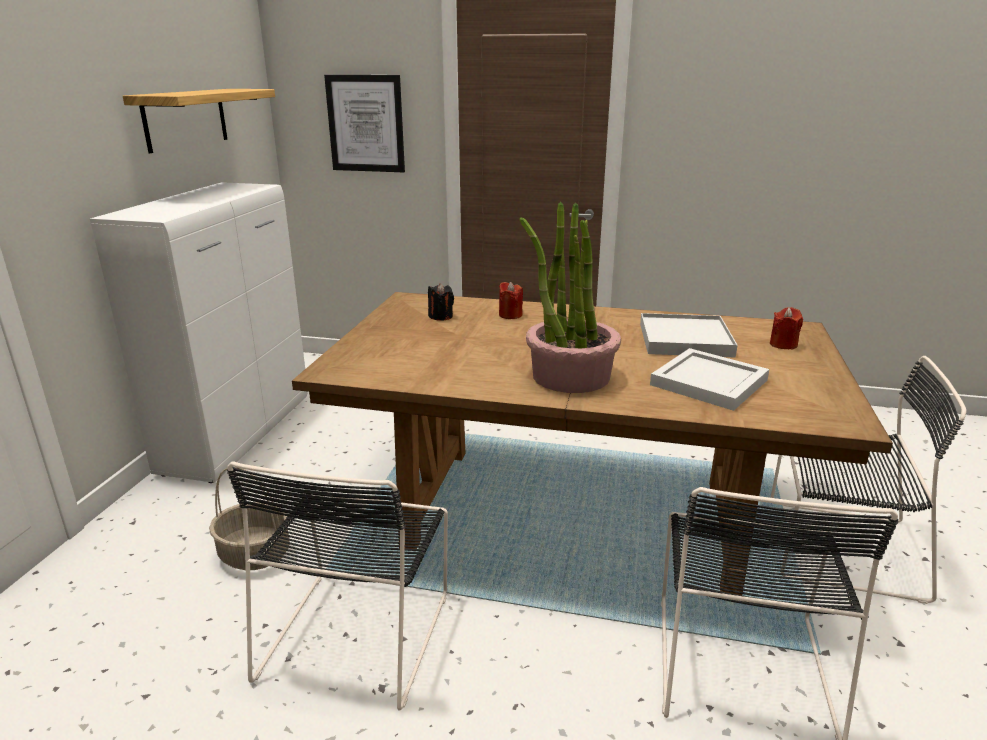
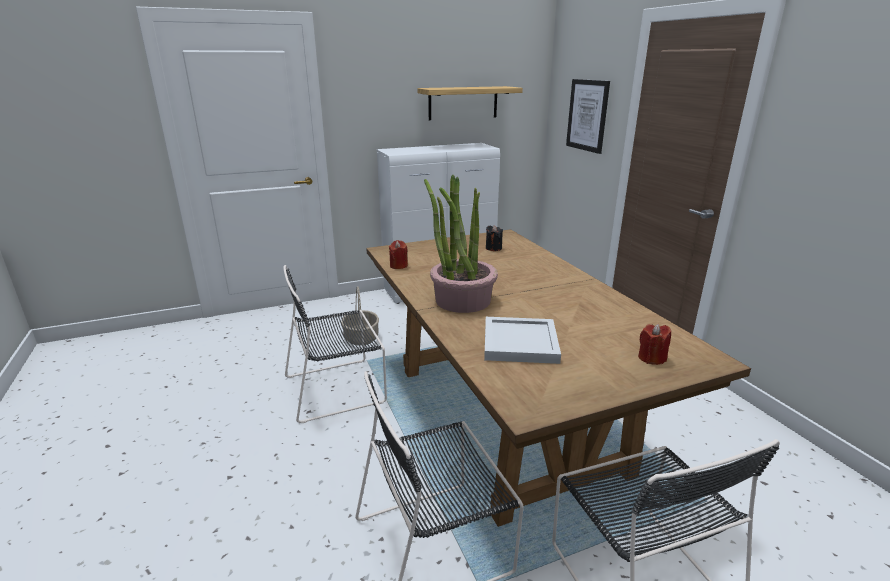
camera: 55 degrees right, 0 degrees up
red candle [499,282,523,319] -> red candle moved to [389,240,408,269]
white tray [640,313,738,358] -> none

